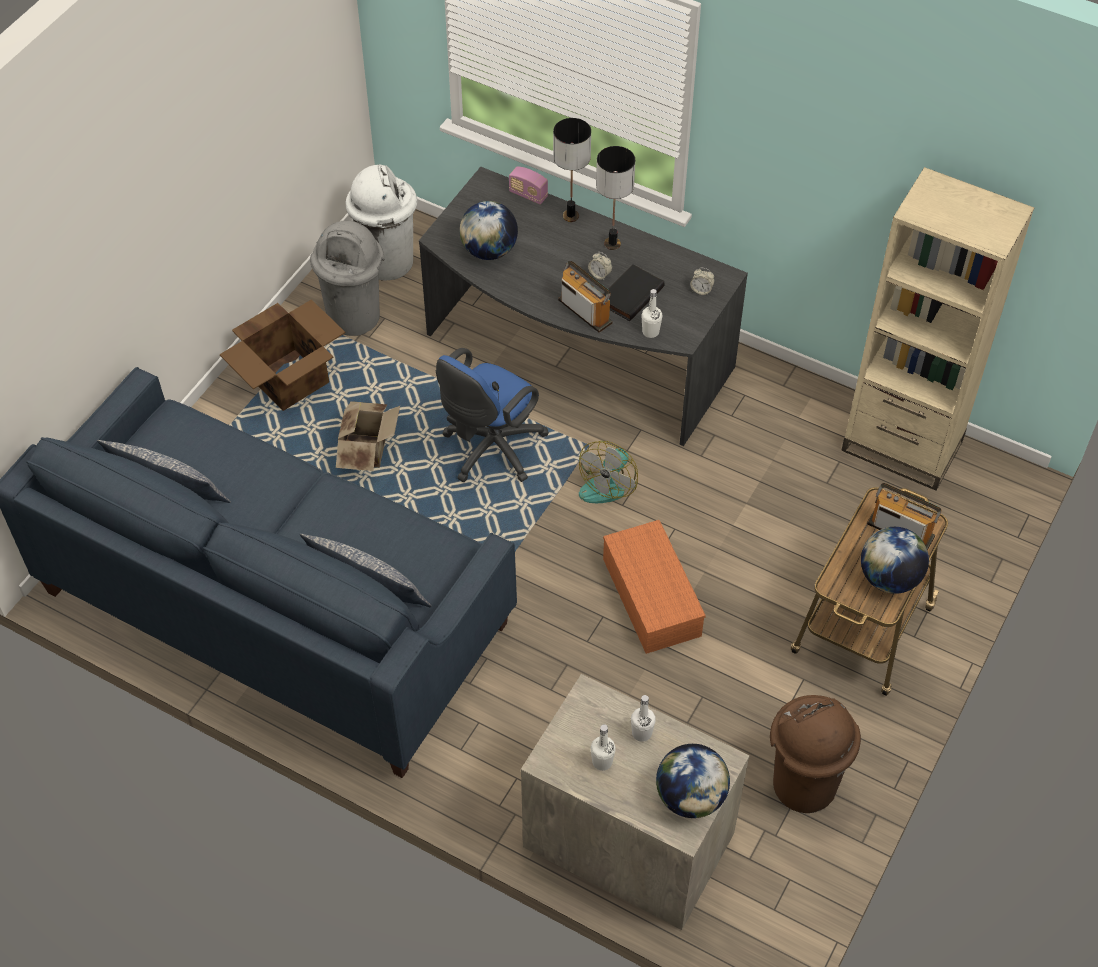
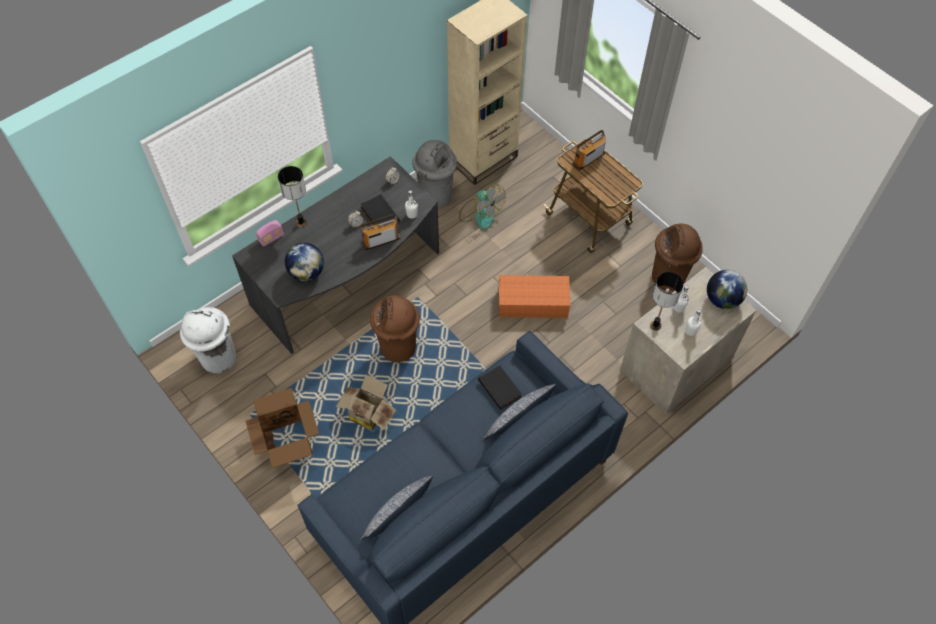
camera: 70 degrees left, 5 degrees up
grey trash can [310,220,384,336] -> grey trash can moved to [412,140,457,209]
blue office chair [436,348,549,482] -> brown trash can [370,295,420,362]
fan [579,441,638,503] -> fan moved to [459,185,506,229]
table lamp [596,146,635,250] -> table lamp moved to [650,272,684,331]
globe [861,527,929,594] -> none
none -> black book [478,365,522,410]

